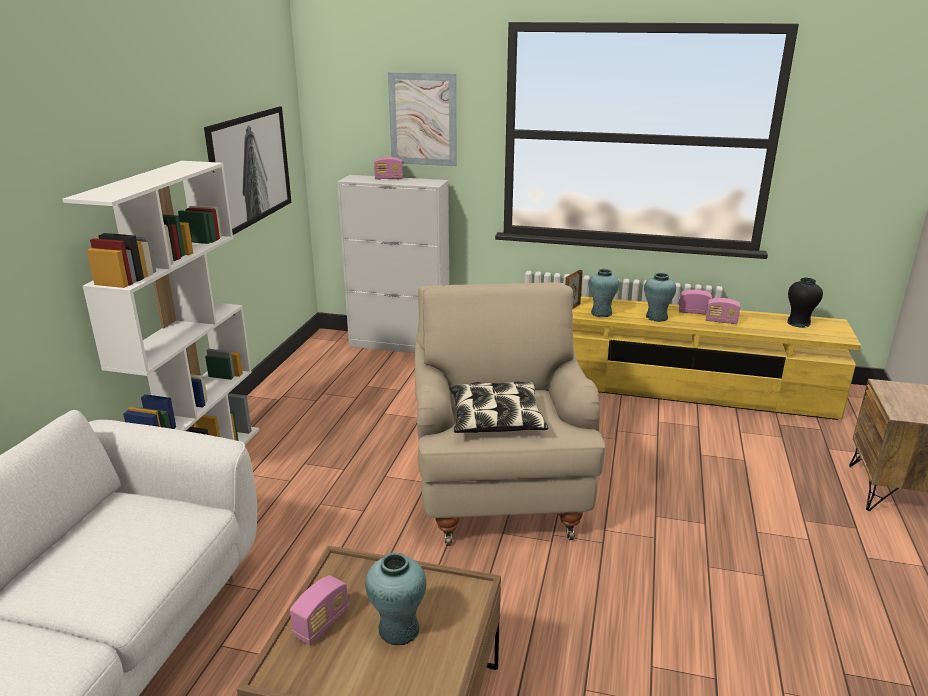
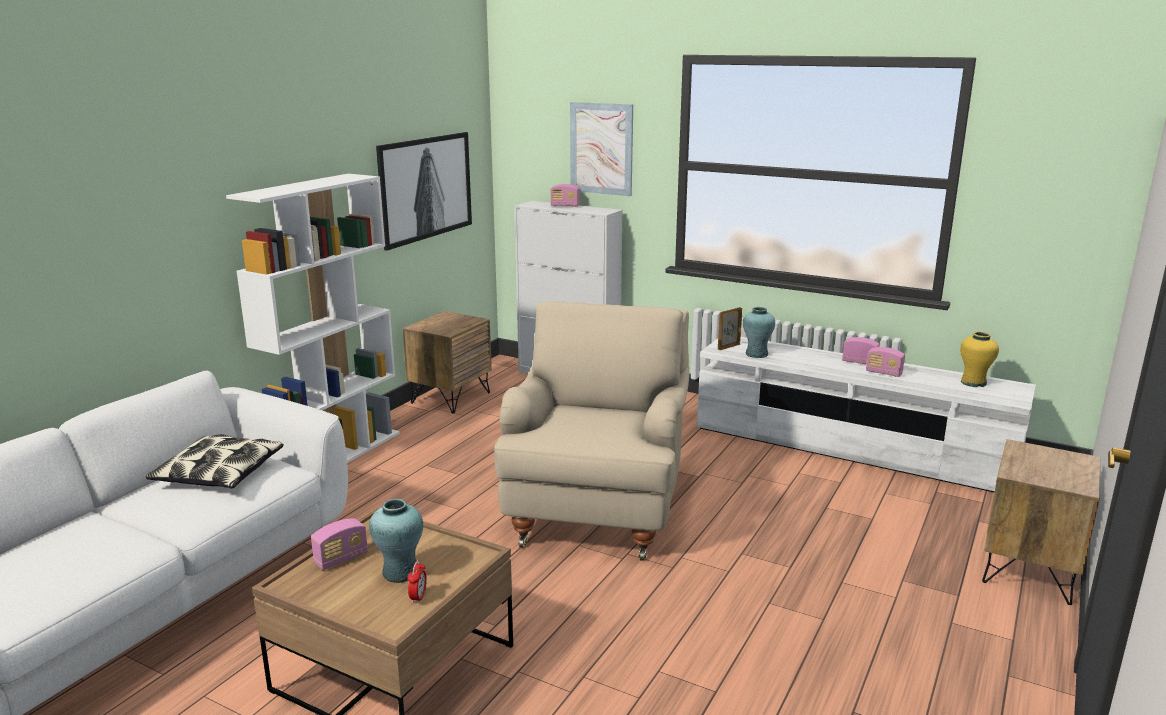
camera: 15 degrees right, 5 degrees down
pillow [449,381,548,433] -> pillow moved to [146,434,284,488]
yellow tv stand [572,296,861,420] -> white tv stand [697,337,1036,493]
turquoise vase [644,273,676,322] -> none
black vase [787,278,823,328] -> yellow vase [960,331,999,387]
none -> brown nightstand [403,311,492,414]
none -> alarm clock [408,560,427,604]

